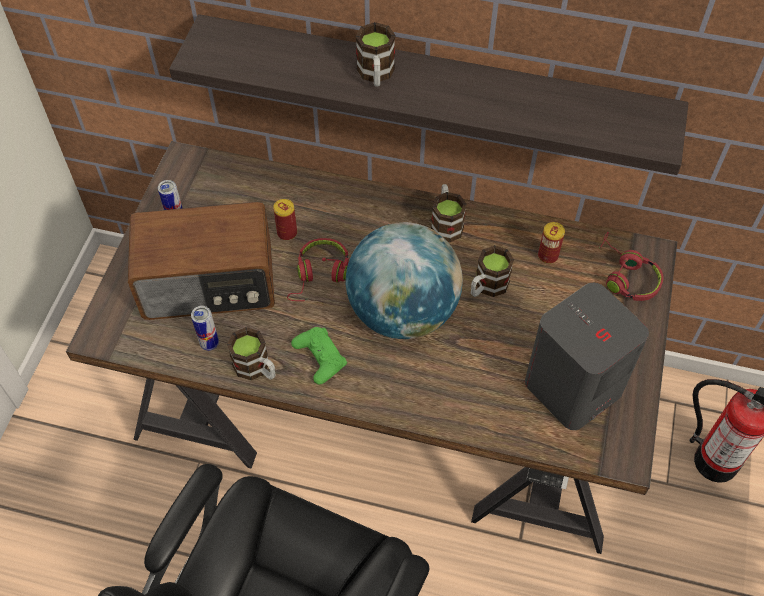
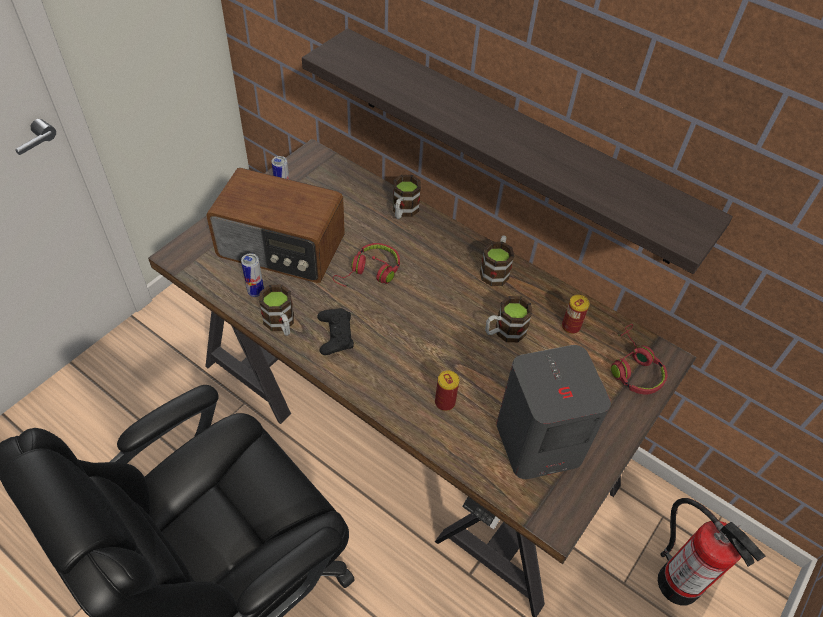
camera: 20 degrees right, 5 degrees down
can [273,199,297,241] -> can moved to [435,370,459,411]
green game controller [291,327,347,385] -> black game controller [317,308,354,355]
globe [346,222,463,339] -> none
mug [355,22,395,87] -> mug moved to [393,175,421,219]

